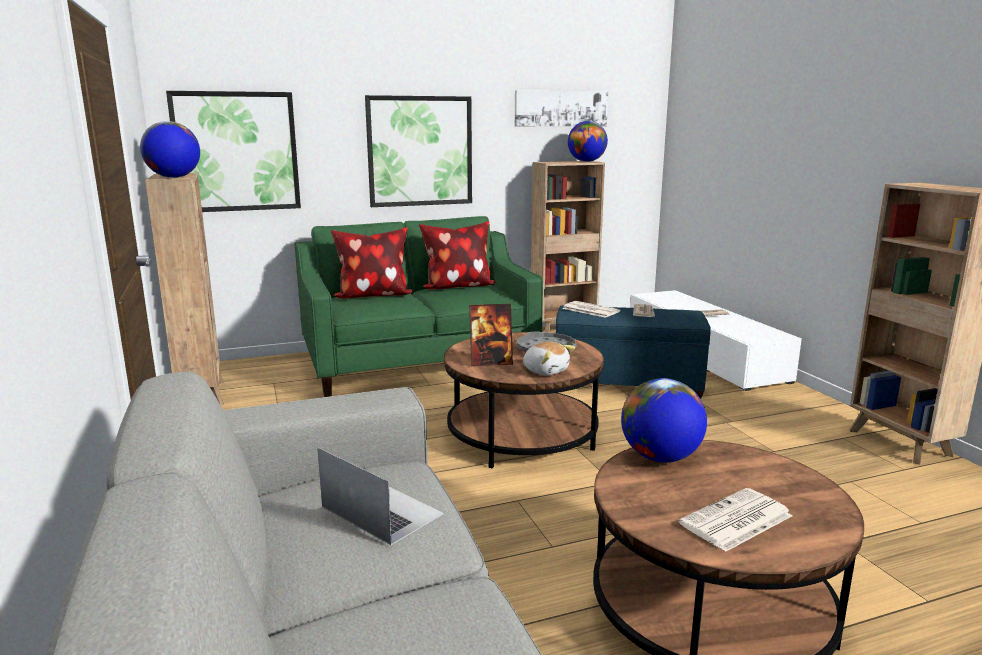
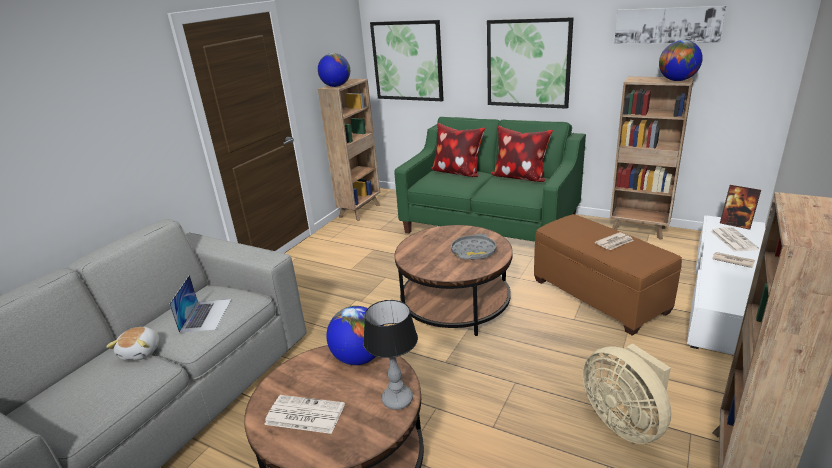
camera: 50 degrees right, 10 degrees up
picture frame [469,304,513,366] -> picture frame moved to [720,185,761,230]
plush toy [523,342,575,376] -> plush toy moved to [106,327,159,361]
blue ottoman [556,305,711,399] -> brown ottoman [534,214,682,336]
newspaper [562,301,620,318] -> newspaper moved to [710,227,759,252]
none -> table lamp [363,300,418,410]
none -> beige fan [583,343,671,444]

